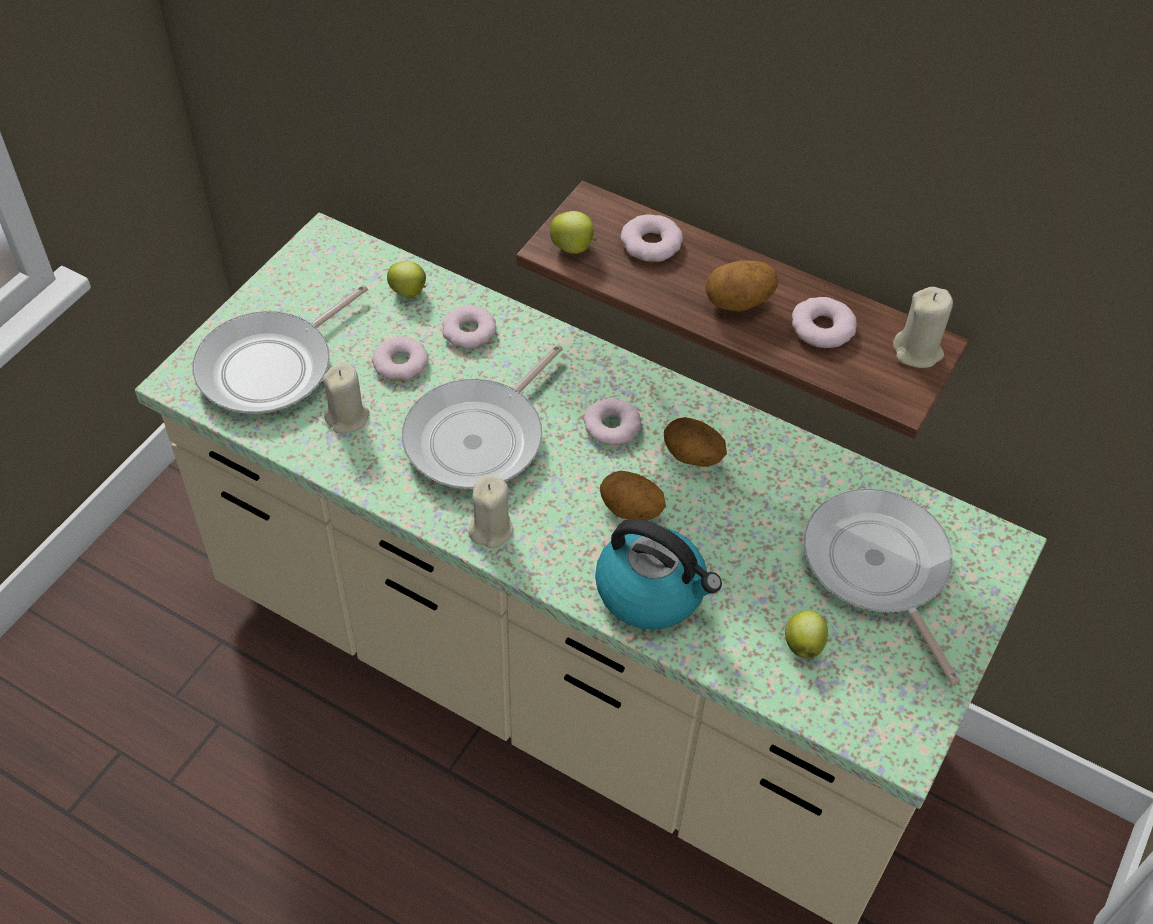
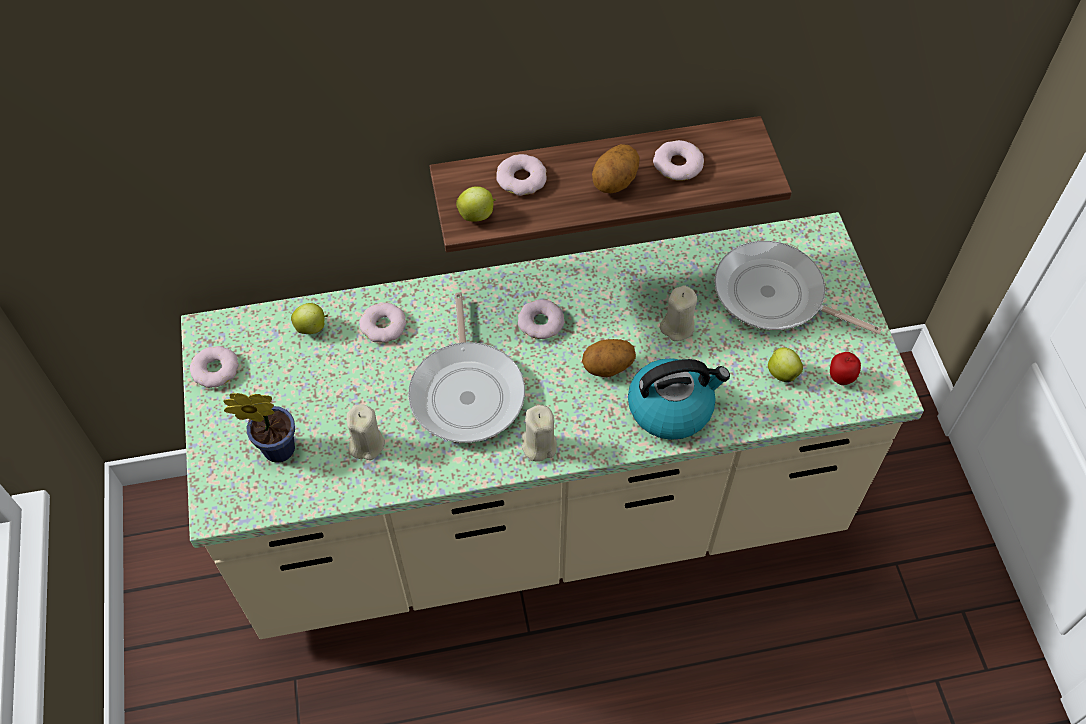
camera: 40 degrees left, 5 degrees up
frying pan [192,285,368,414] -> potted plant [223,393,295,463]
donut [372,336,429,381] -> donut moved to [190,346,239,388]
potato [664,417,727,467] -> none
beige candle [893,287,953,368] -> beige candle moved to [660,286,697,341]
none -> apple [830,352,861,385]

